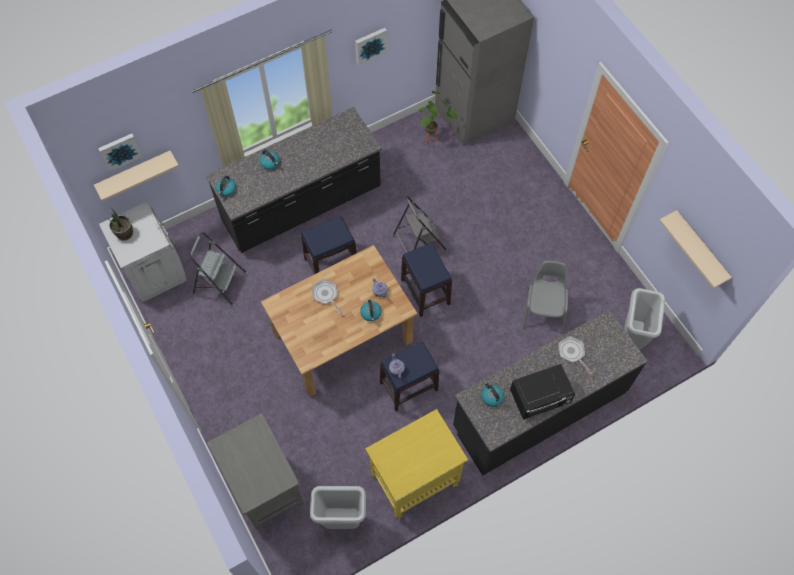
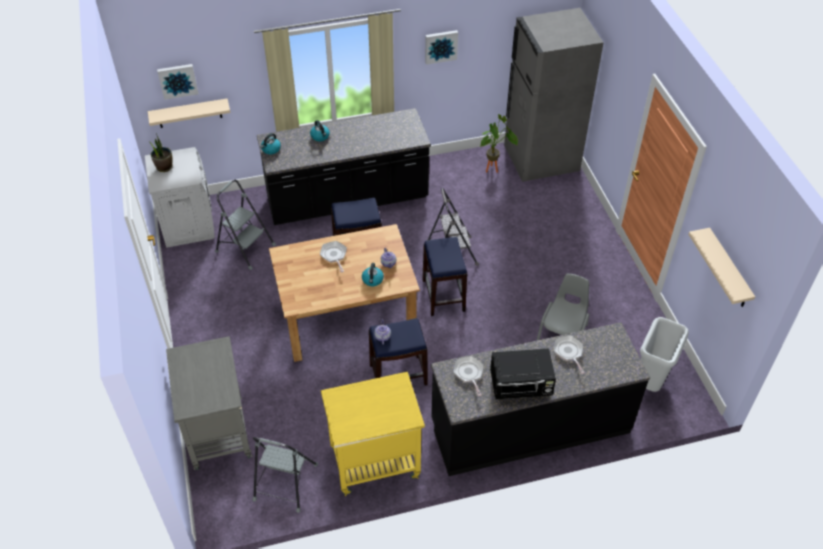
camera: 15 degrees right, 15 degrees down
grey trash can [310,486,366,529] -> grey step ladder [252,437,318,513]
kettle [481,381,504,407] -> frying pan [453,356,484,396]

